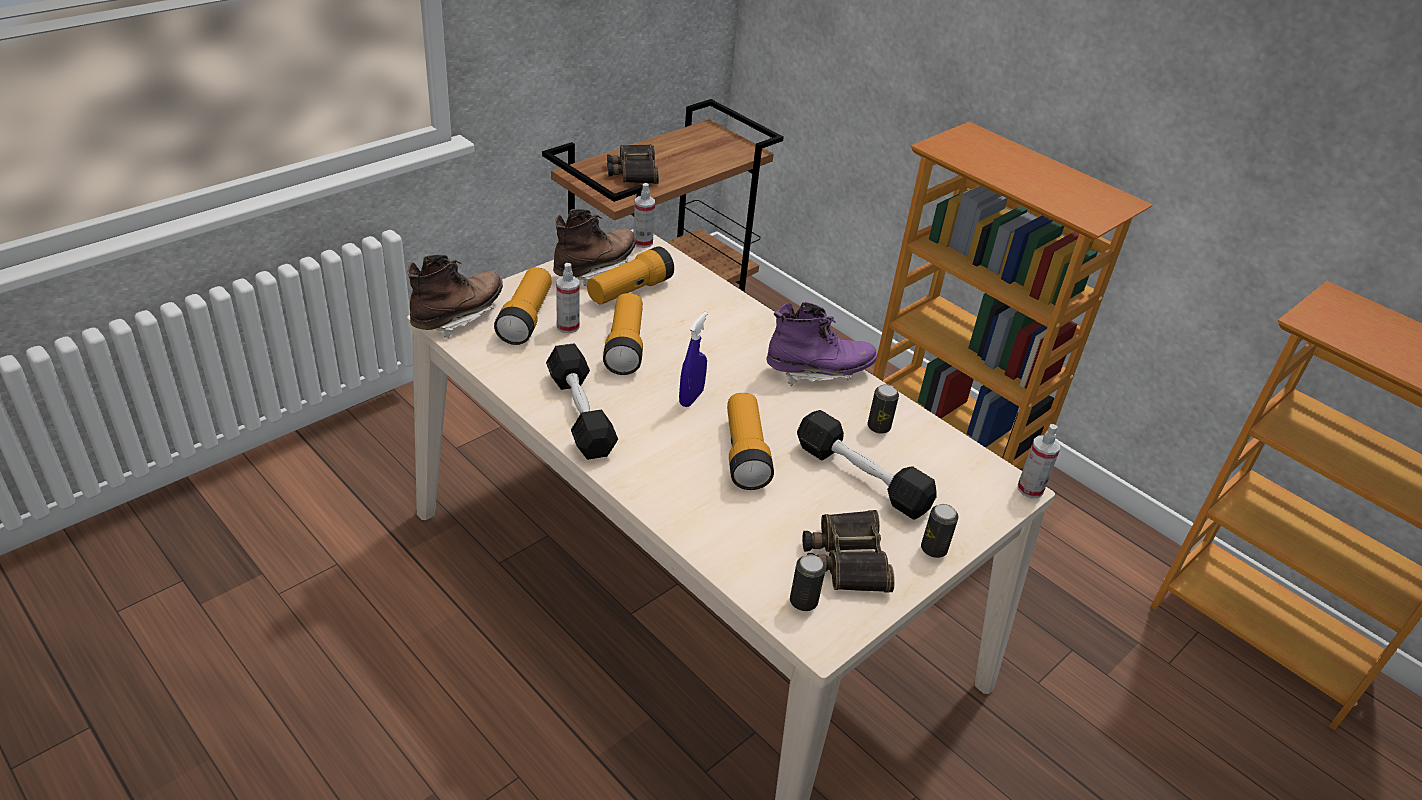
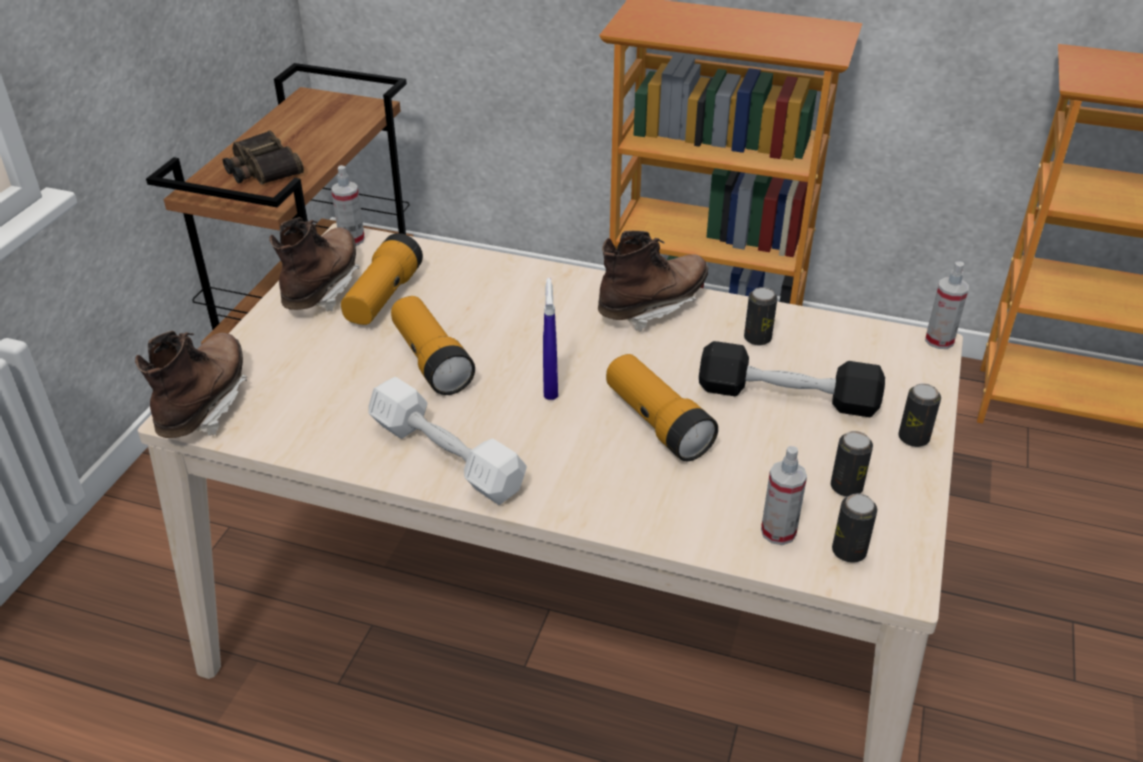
camera: 25 degrees left, 0 degrees up
flashlight [494,267,551,345] -> none
black dumbbell [546,343,618,460] -> white dumbbell [368,377,527,505]
spray bottle [556,263,580,333] -> spray bottle moved to [761,446,807,545]
purple boot [767,302,878,386] -> brown boot [598,231,708,332]
binoculars [803,510,895,593] -> can [831,431,873,497]

